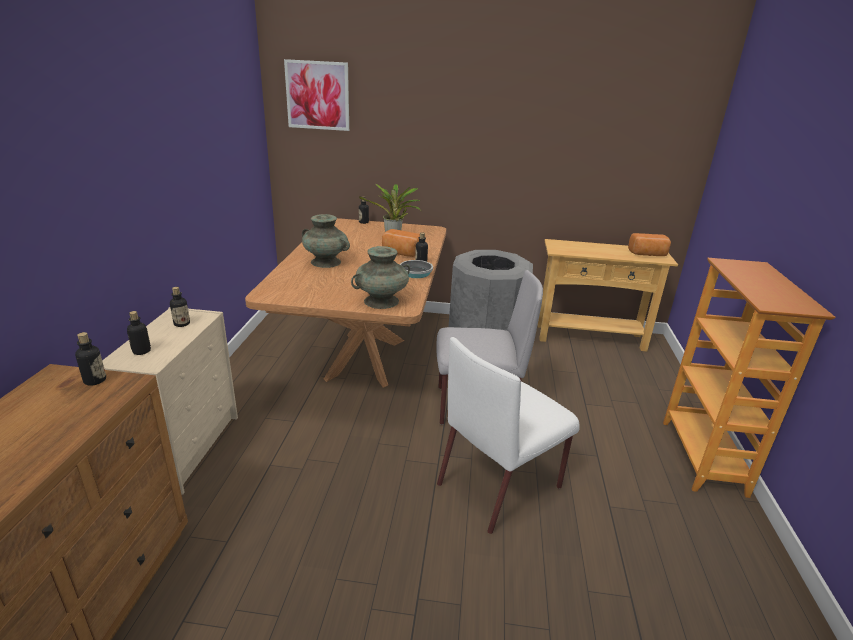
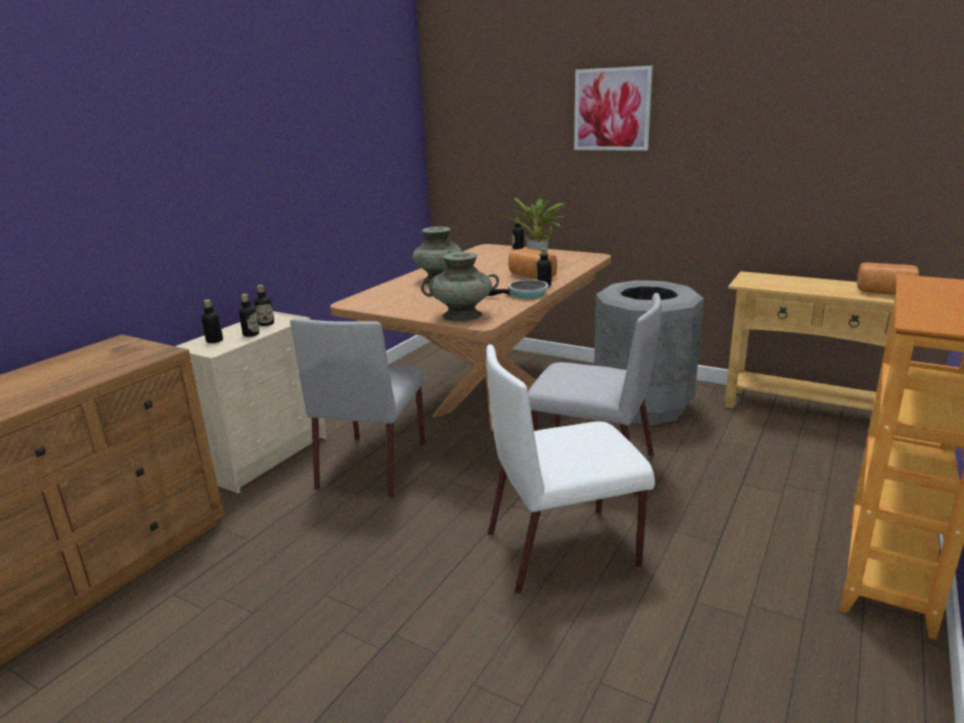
camera: 25 degrees right, 5 degrees down
bottle [75,332,106,386] -> bottle moved to [239,294,259,337]
picture [284,59,349,131] -> picture moved to [574,66,653,151]
none -> grey chair [290,318,425,498]

